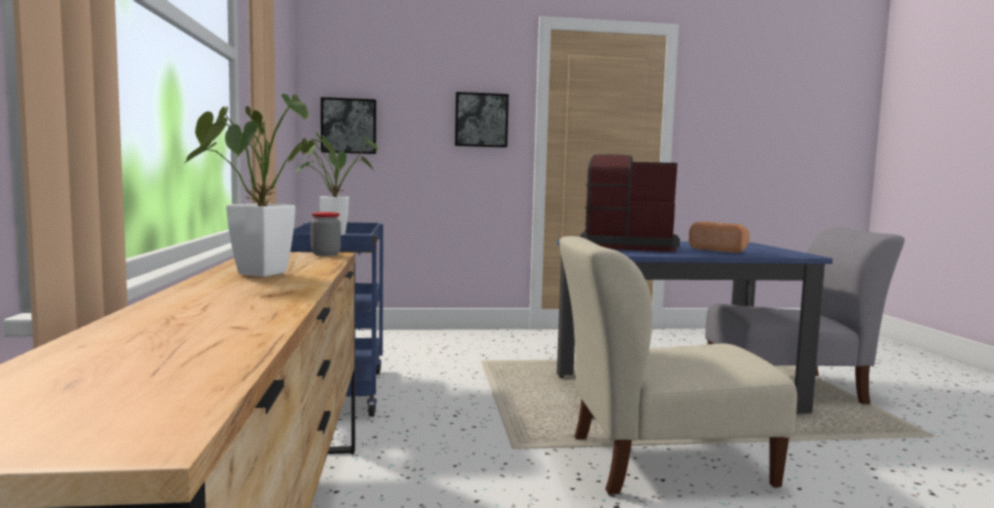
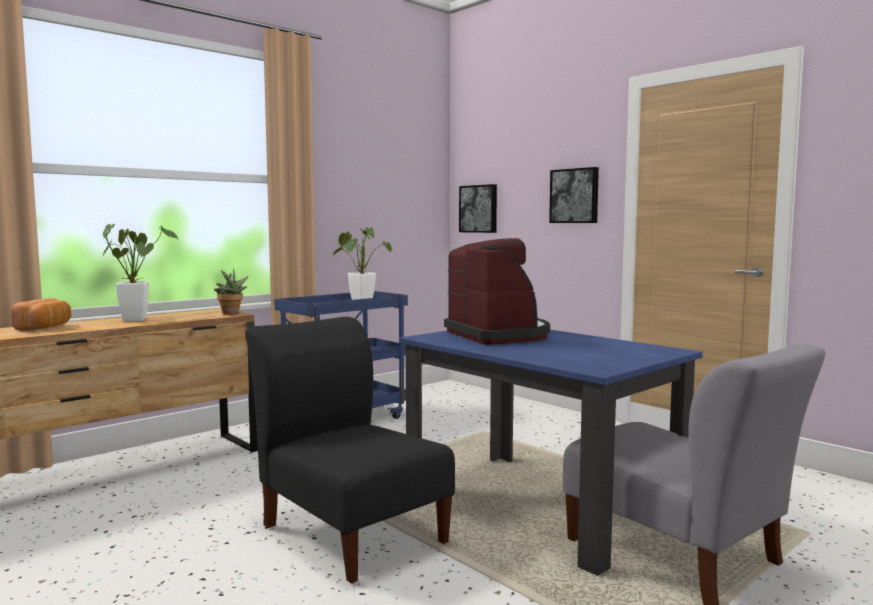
camera: 55 degrees right, 0 degrees up
jar [311,212,341,256] -> potted plant [214,269,249,315]
beige chair [559,236,797,494] -> black chair [245,317,455,583]
bread [689,222,749,253] -> bread moved to [10,298,71,331]

